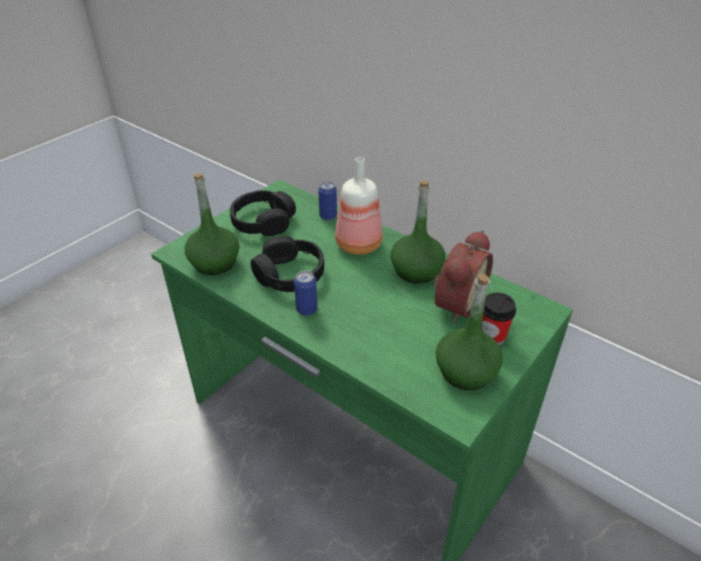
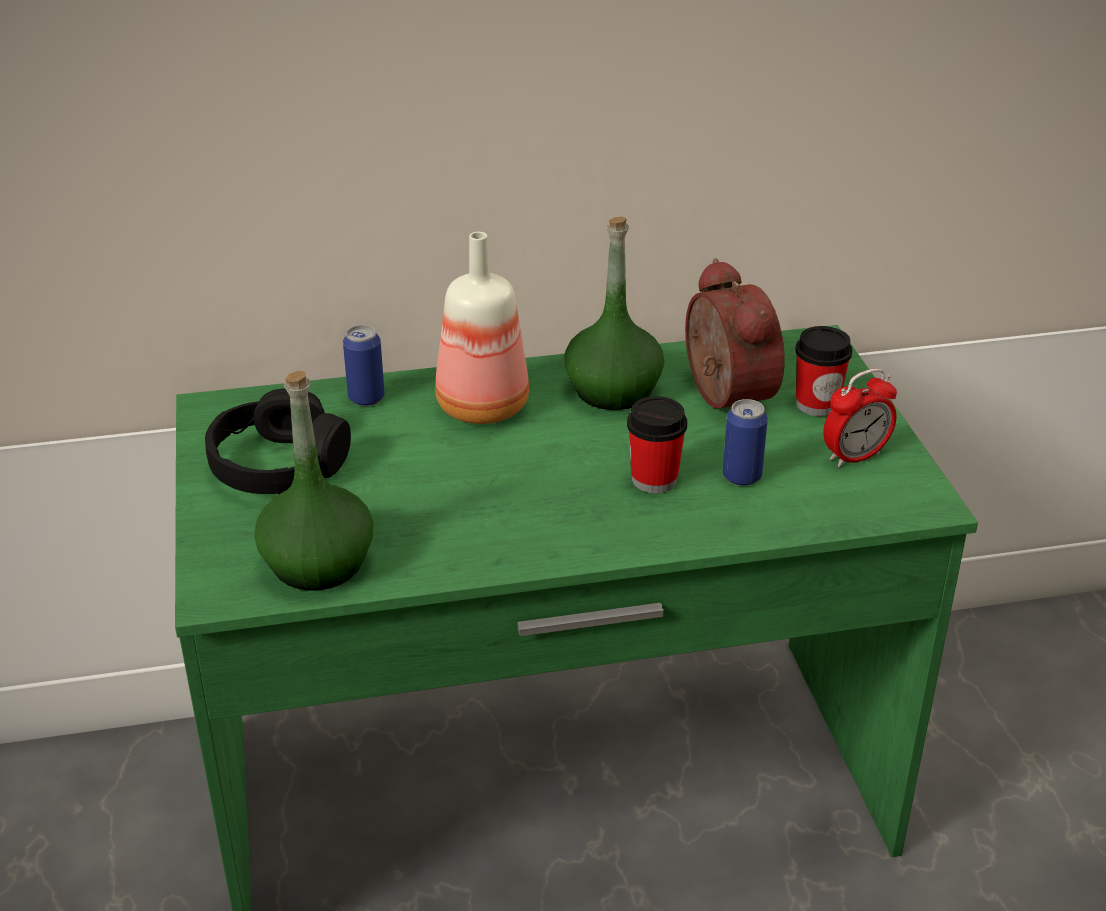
camera: 50 degrees left, 5 degrees down
black headphones [251,236,324,292] -> none
can [294,270,317,316] -> can moved to [723,399,768,486]
green bottle [436,274,503,390] -> alarm clock [823,368,897,467]
none -> cup [627,396,687,493]

